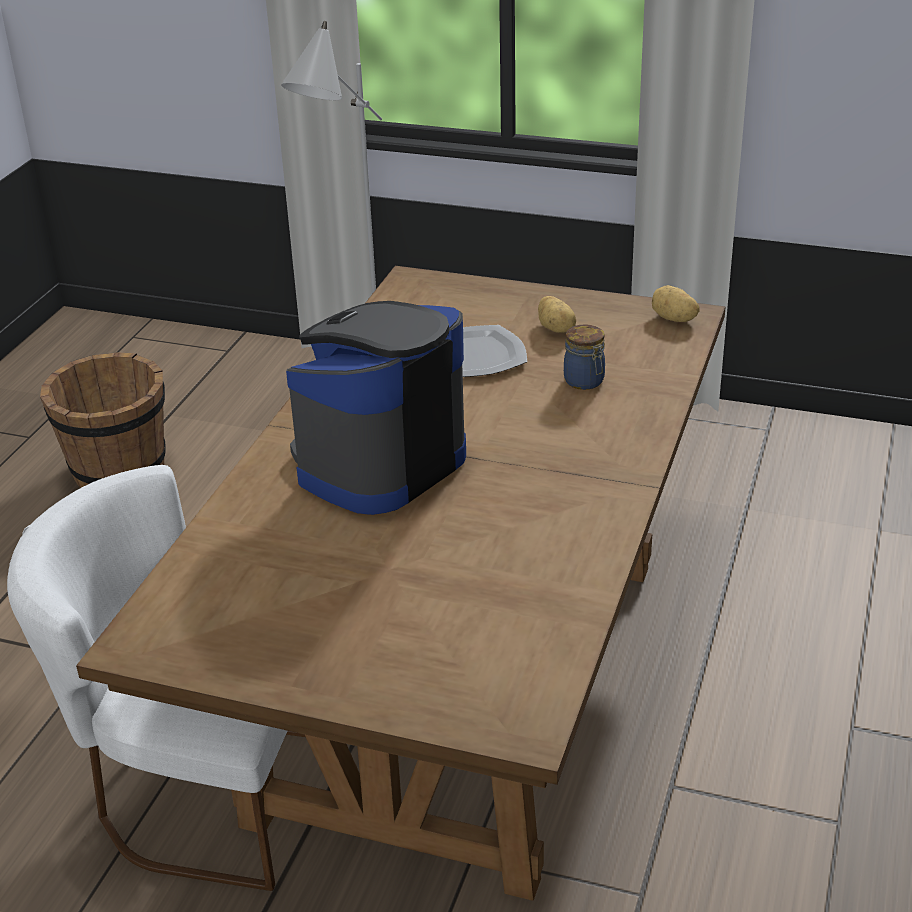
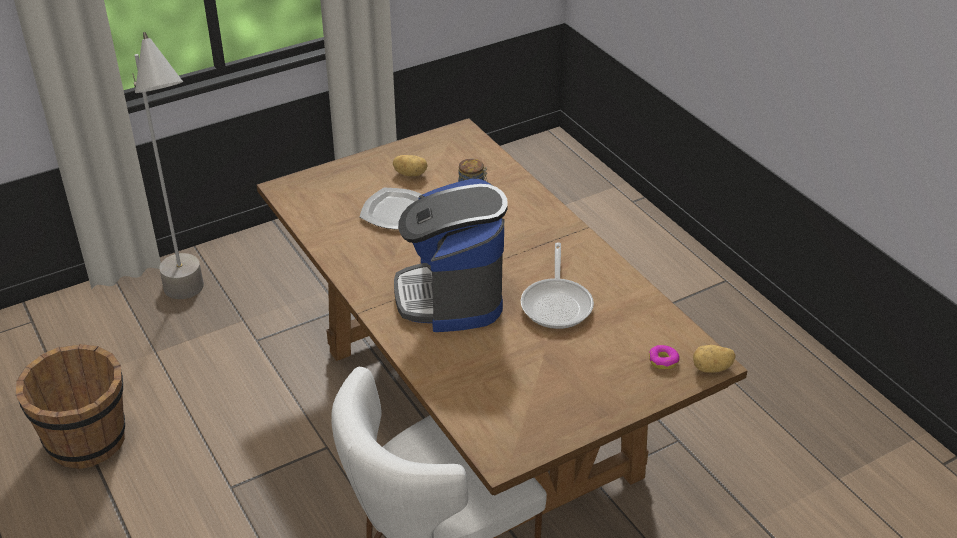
camera: 50 degrees left, 5 degrees up
potato [652,285,699,322] -> potato moved to [693,345,736,373]
none -> frying pan [521,242,594,329]
none -> donut [649,345,680,370]

